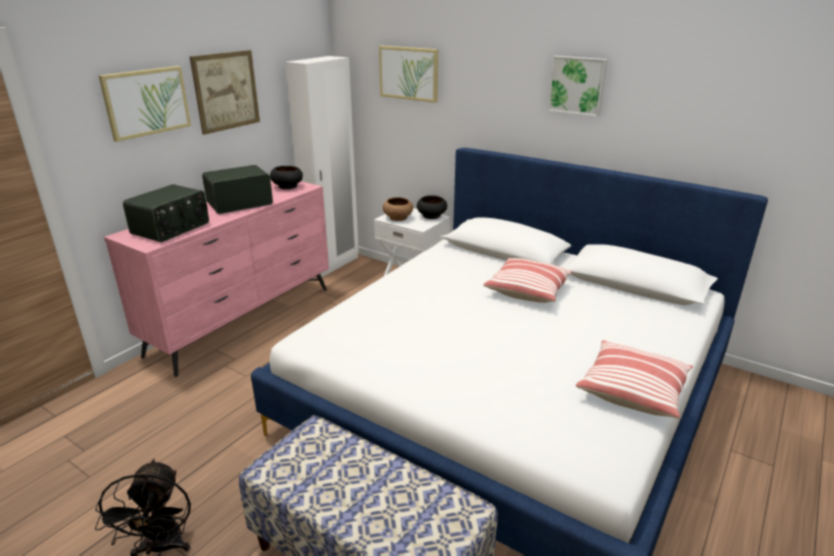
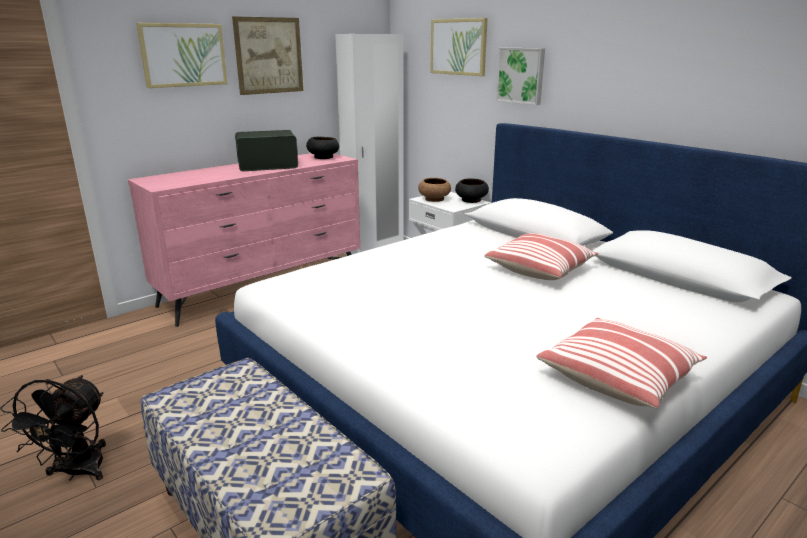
camera: 15 degrees right, 5 degrees down
radio [123,184,209,242] -> none
picture [547,56,608,117] -> picture moved to [496,48,545,105]

